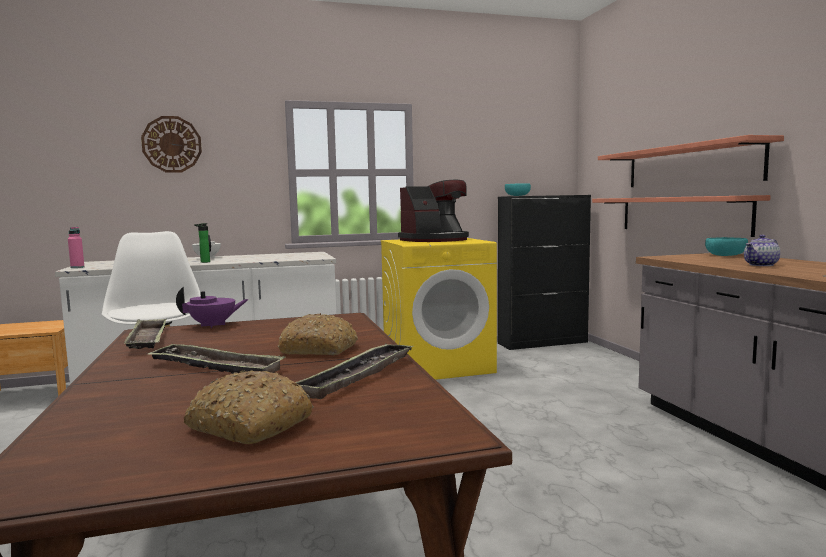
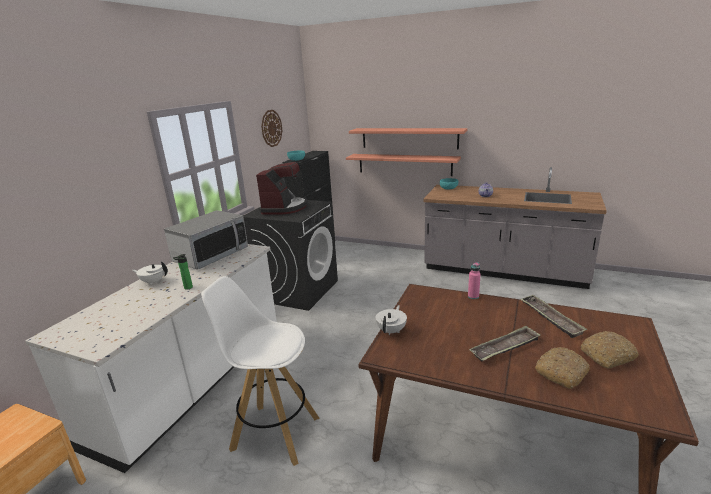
camera: 50 degrees left, 15 degrees up
pink bottle [68,227,84,268] -> pink bottle moved to [468,262,481,299]
tray [124,319,166,349] -> none
wall clock [141,116,202,173] -> wall clock moved to [261,110,282,147]
purple teapot [176,287,249,328] -> white teapot [376,305,407,335]
bread [278,313,358,355] -> bread moved to [535,347,590,389]
yellow washing machine [381,238,497,380] -> black washing machine [243,200,338,311]
none -> microwave [164,210,248,270]

